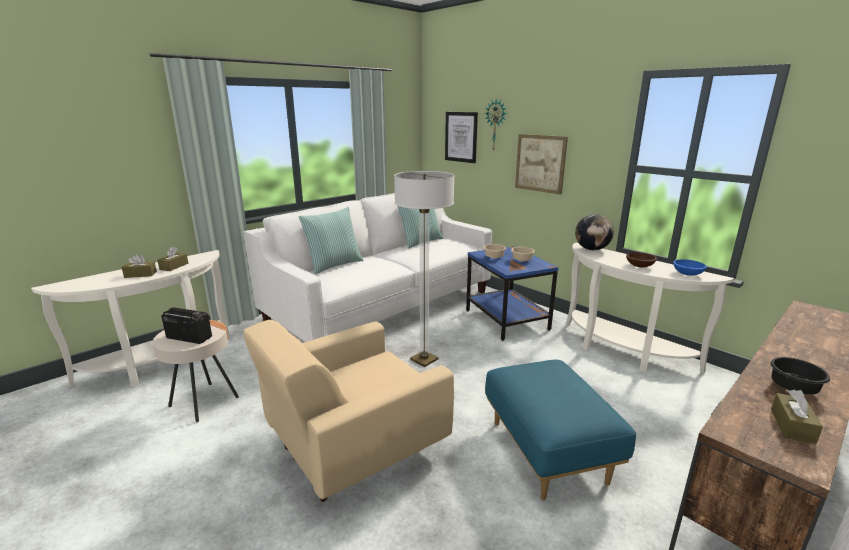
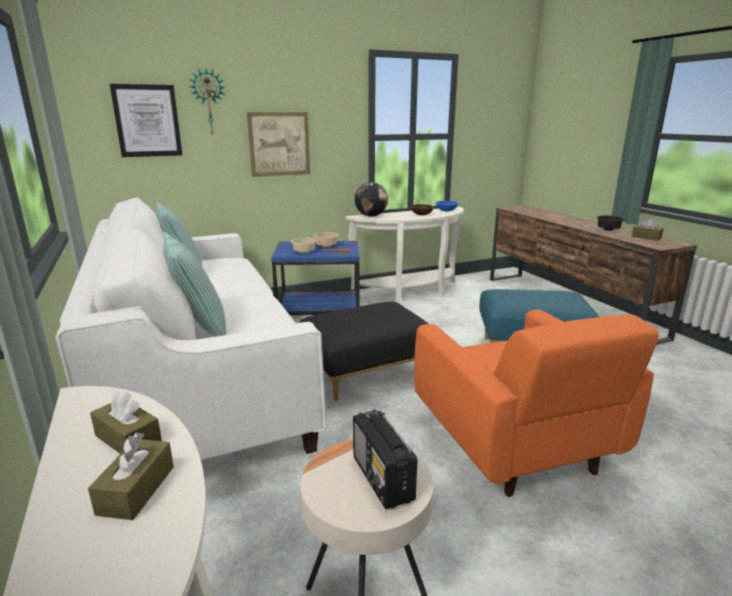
camera: 70 degrees left, 0 degrees up
radio [161,307,212,344] -> radio turned 60 degrees counterclockwise [353,410,417,509]
beige armchair [243,320,454,502] -> orange armchair [414,310,659,497]
floor lamp [394,171,455,367] -> black ottoman [300,301,428,401]

